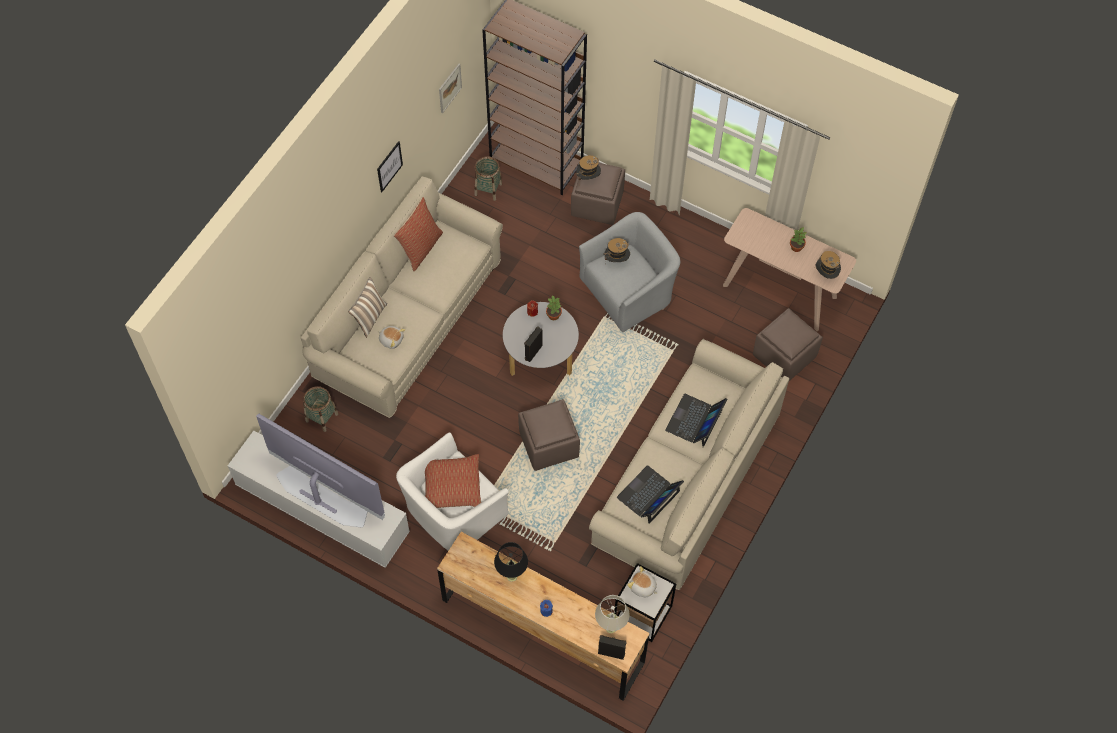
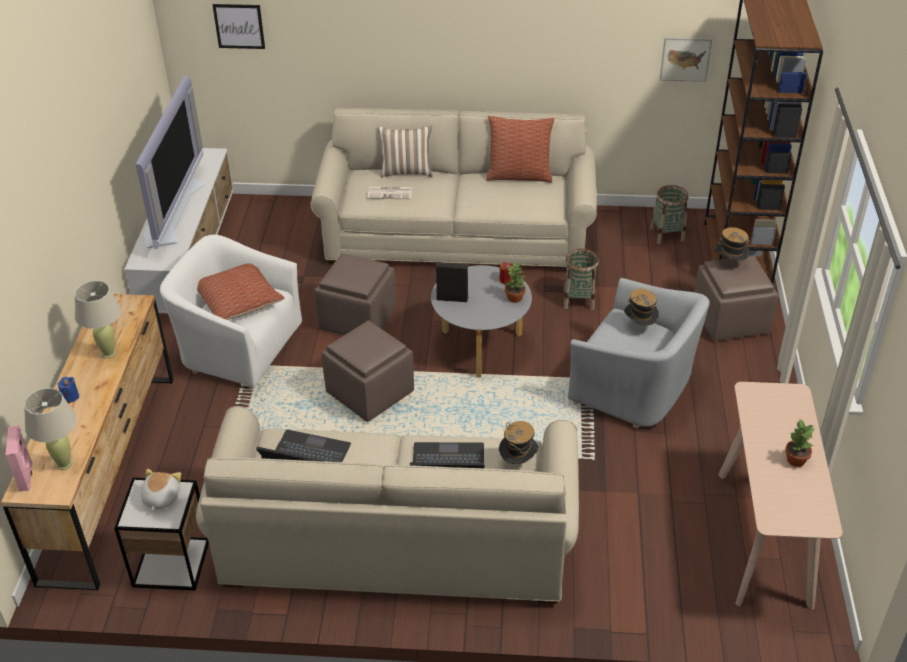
camera: 65 degrees right, 20 degrees down
basket [303,386,338,432] -> basket moved to [564,248,599,310]
picture [377,141,403,192] -> picture moved to [213,4,265,49]
plush toy [378,326,405,349] -> newspaper [367,187,412,199]
black table lamp [494,542,528,582] -> beige table lamp [75,281,121,358]
black speaker [598,635,627,660] -> pink speaker [6,425,32,492]
brown ottoman [753,308,823,381] -> brown ottoman moved to [314,253,396,335]
hat [815,251,841,279] -> hat moved to [499,421,539,464]

